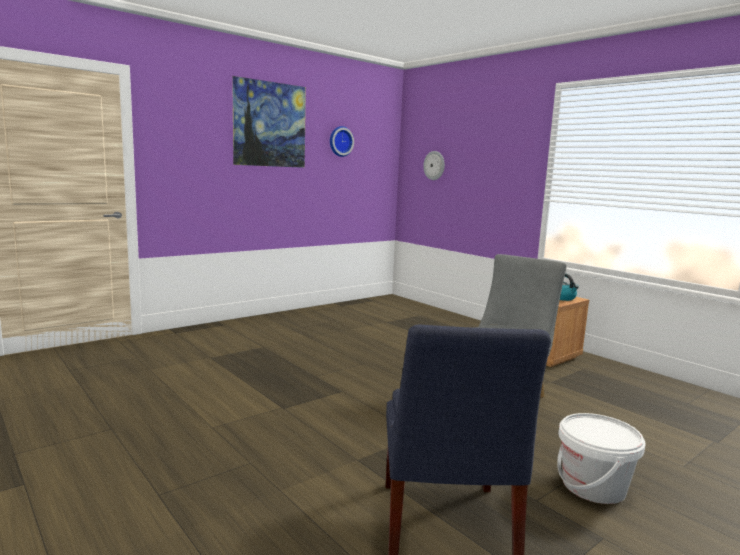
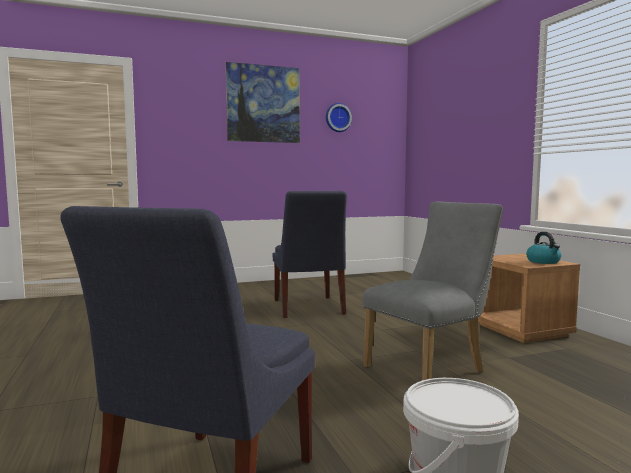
camera: 20 degrees right, 5 degrees down
wall clock [423,151,445,180] -> none
none -> blue chair [273,191,347,318]

